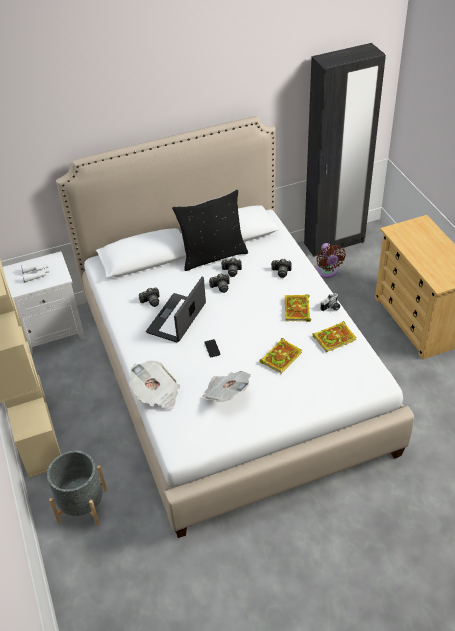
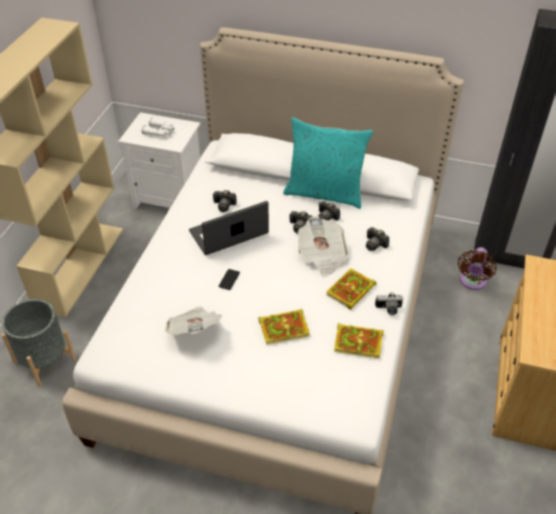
camera: 35 degrees right, 0 degrees up
newspaper [129,361,180,410] -> newspaper moved to [298,216,349,277]
black pillow [172,190,248,271] -> turquoise pillow [283,117,373,209]

